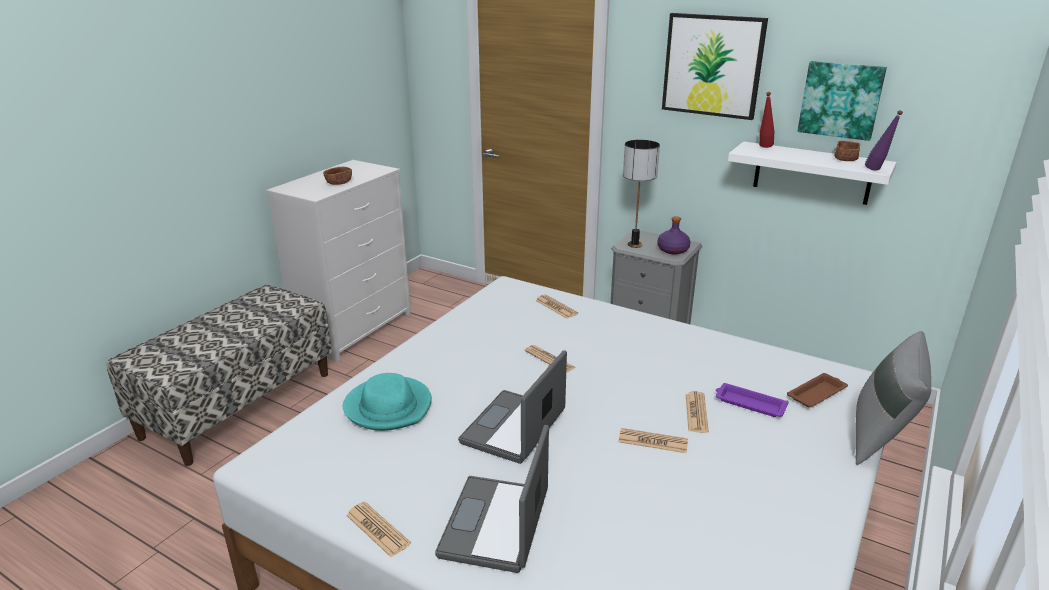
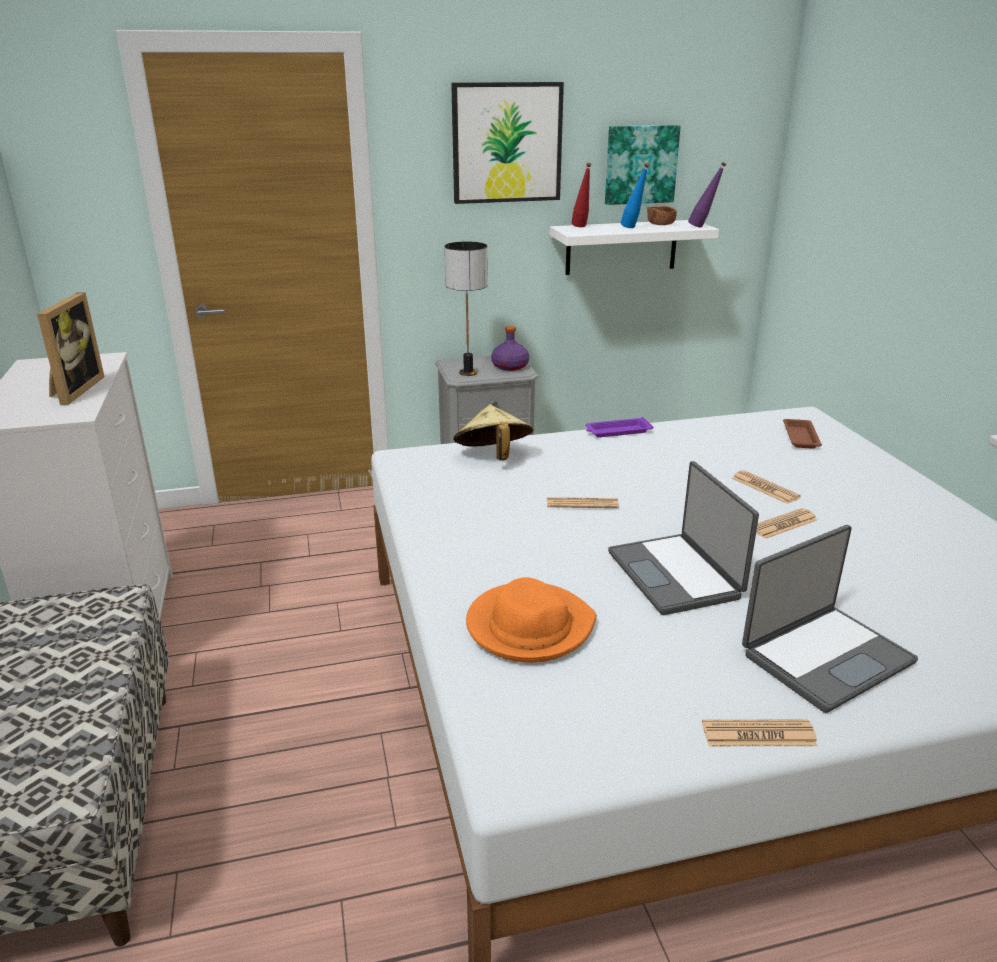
camera: 45 degrees left, 0 degrees up
brown bowl [323,167,352,185] -> picture frame [37,292,105,405]
turquoise hat [343,373,432,431] -> orange hat [466,577,597,663]
laptop [435,425,549,573] -> laptop turned 90 degrees counterclockwise [742,525,918,713]
newspaper [535,295,578,319] -> beige hat [453,404,533,461]
purple tray [716,383,789,417] -> purple tray moved to [586,417,653,437]
grey pillow [855,331,931,465] -> none
none -> blue bottle [620,163,649,228]

